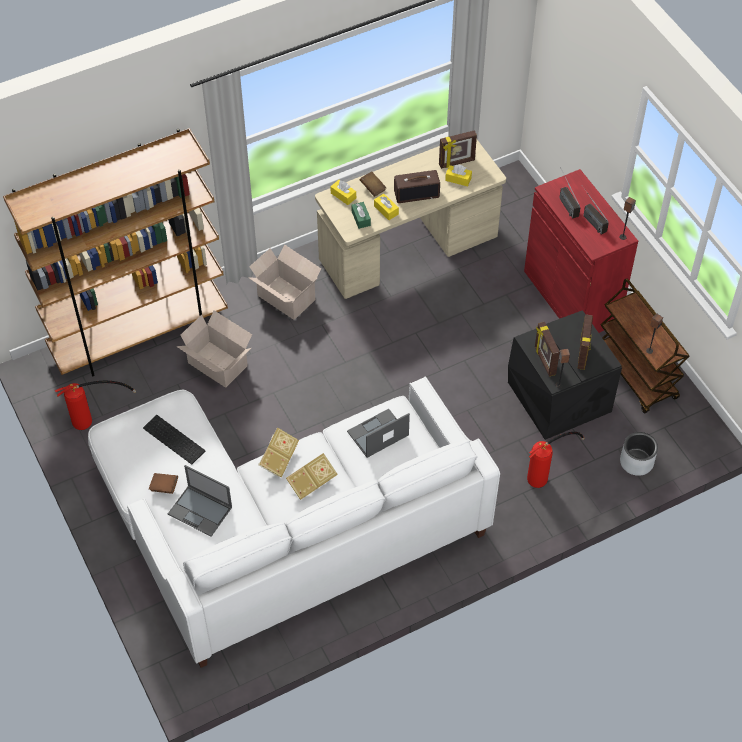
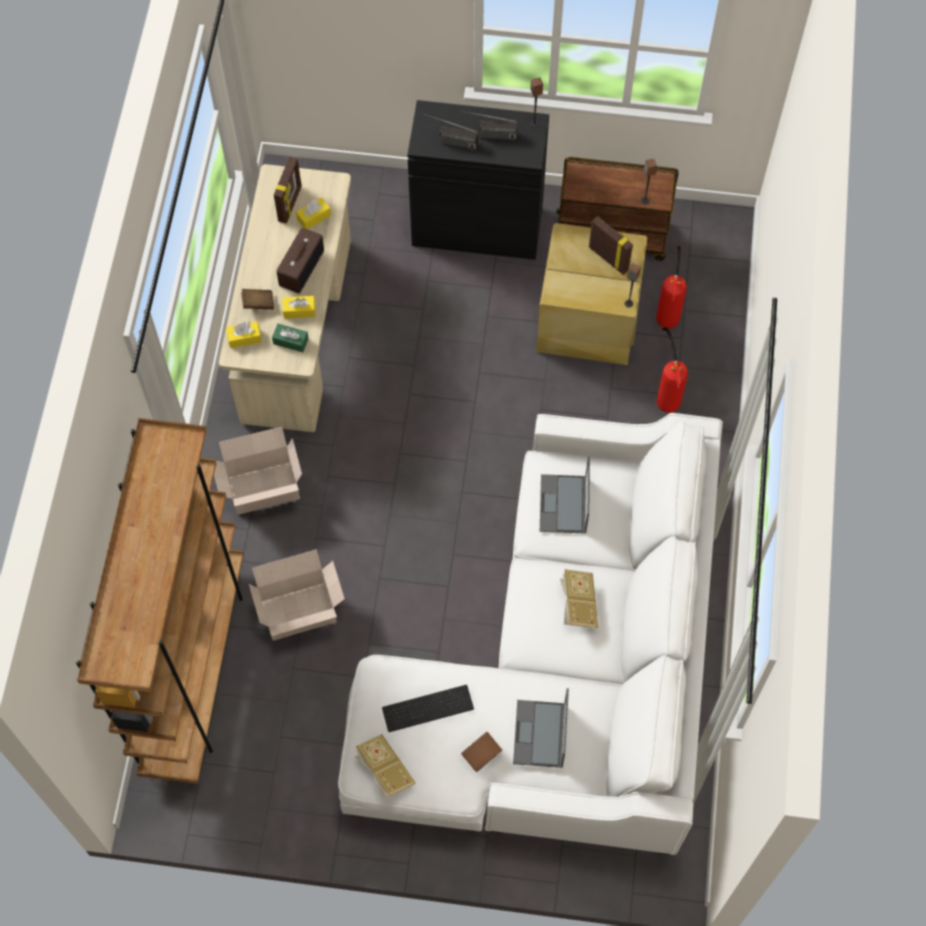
camera: 55 degrees left, 10 degrees up
fire extinguisher [55,381,136,430] -> fire extinguisher moved to [656,246,687,329]
laptop [168,465,232,537] -> laptop turned 120 degrees clockwise [513,688,569,768]
book [258,427,299,477] -> book moved to [355,734,416,798]
black storage box [508,310,622,440] -> beige storage box [536,223,648,365]
red cabinet [524,169,638,333] -> black cabinet [407,100,549,260]
picture frame [535,322,560,377] -> none
grey planter [620,432,658,476] -> none

